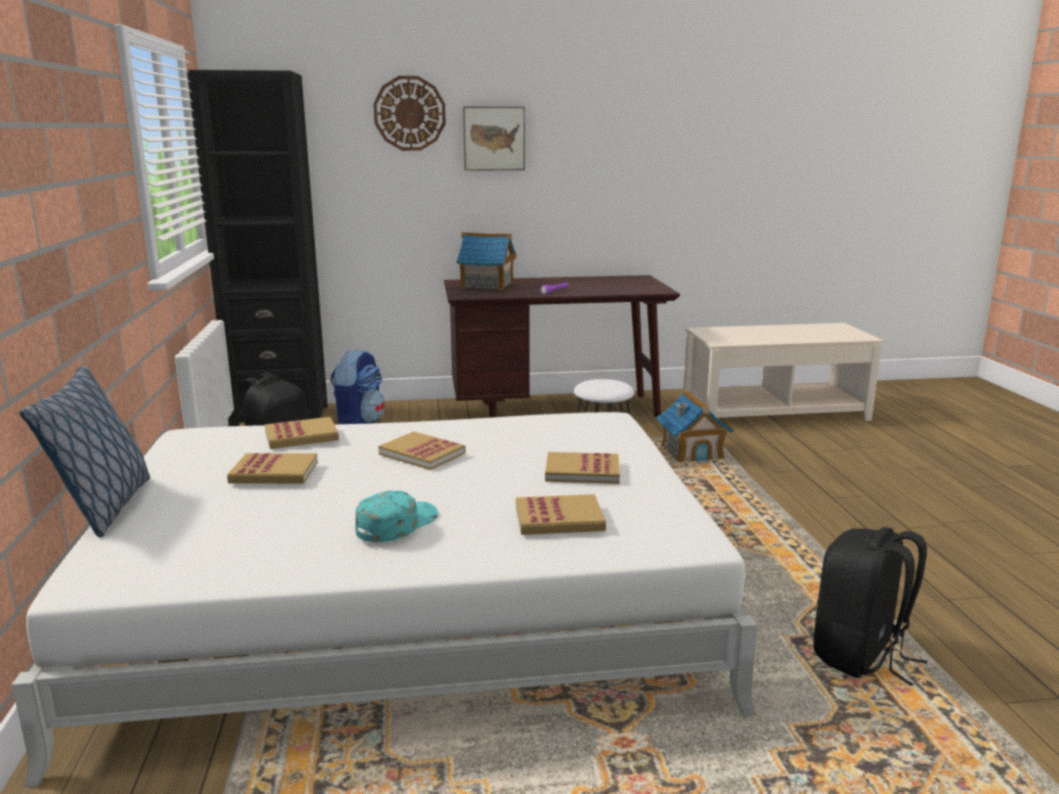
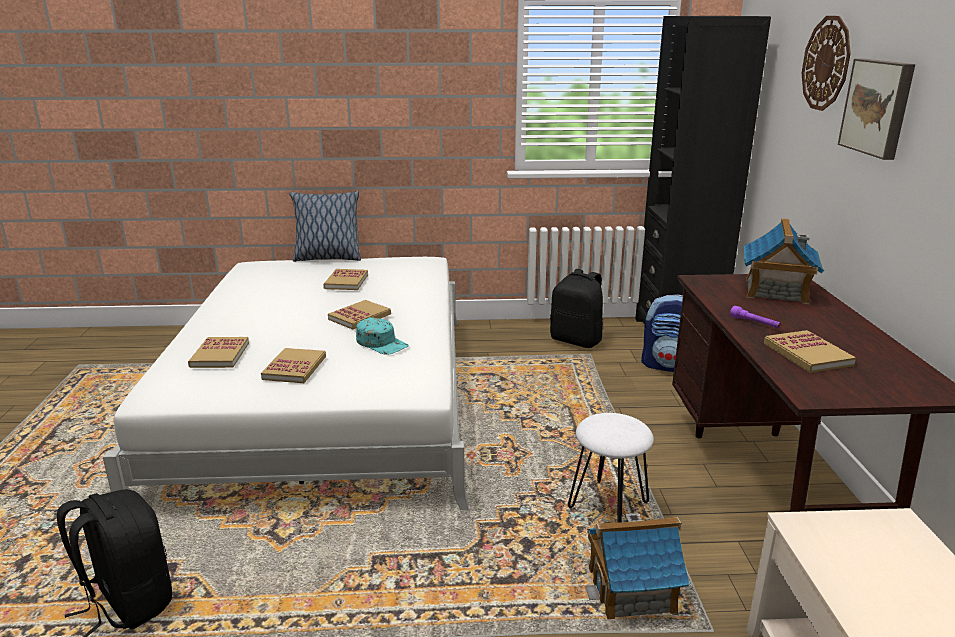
camera: 95 degrees right, 5 degrees up
book [265,417,339,449] -> book moved to [764,330,856,373]
turquoise cap [355,491,438,542] -> turquoise cap moved to [356,318,409,355]

